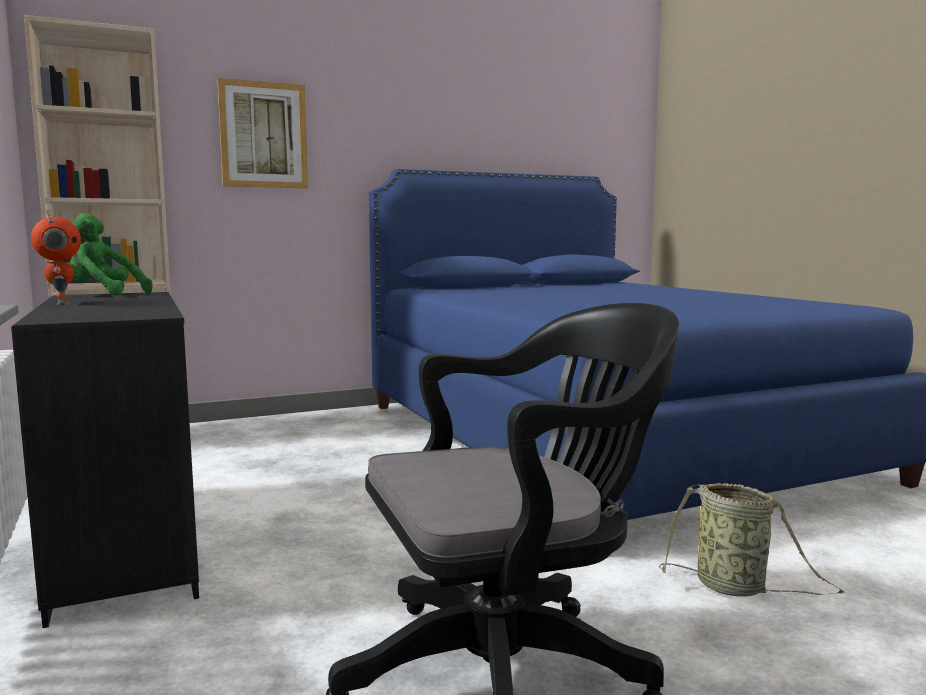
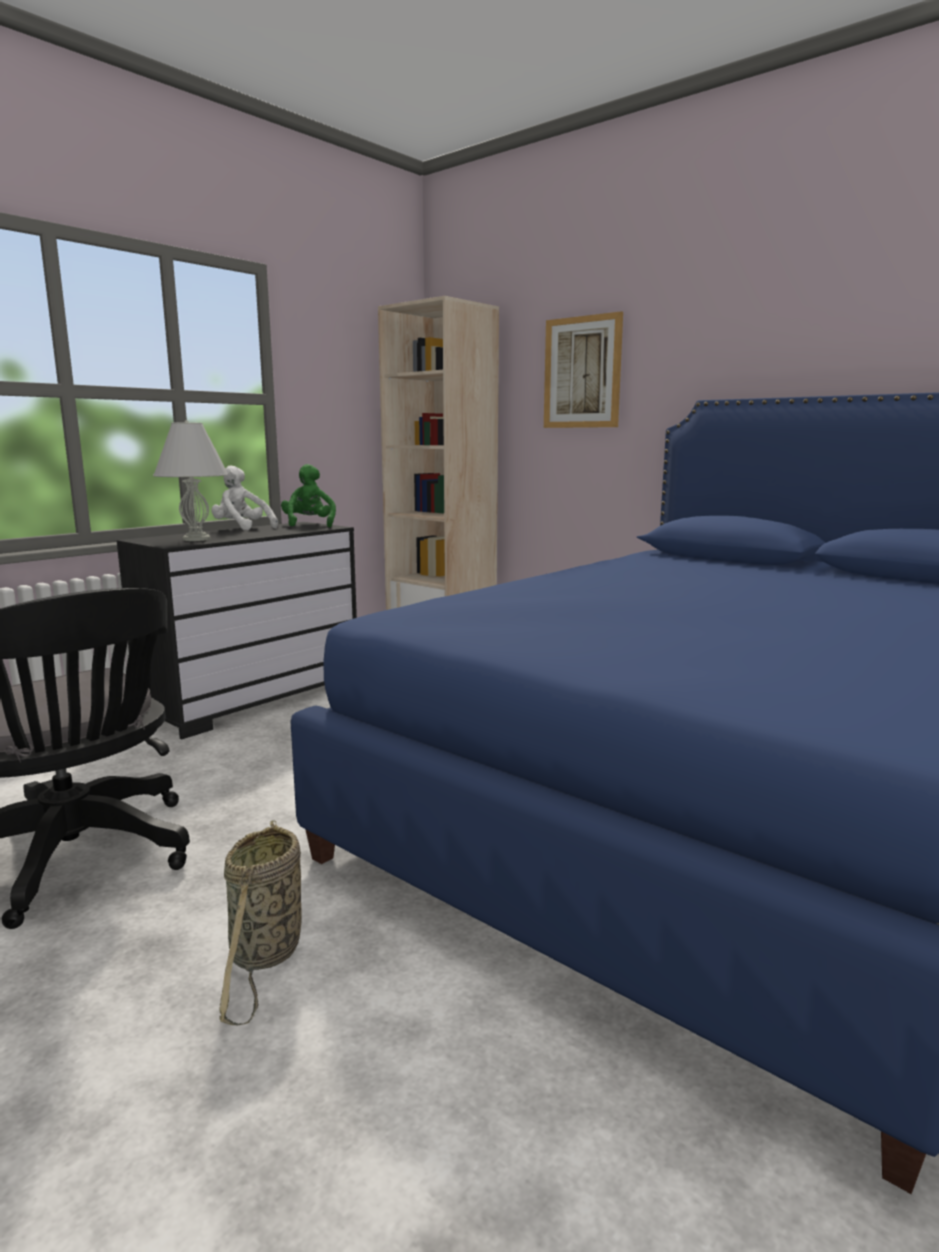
camera: 65 degrees right, 5 degrees up
toy robot [31,209,81,305] -> white plush toy [211,465,278,530]
none -> white table lamp [153,420,228,541]

